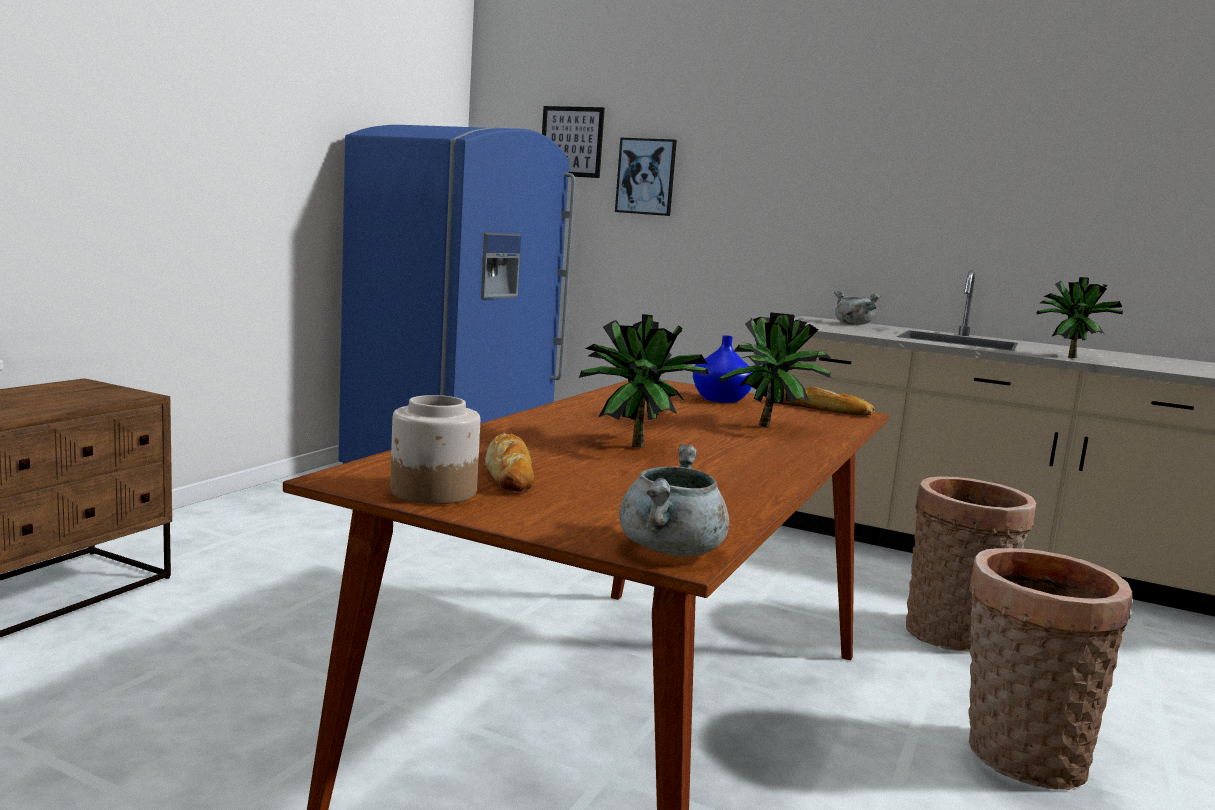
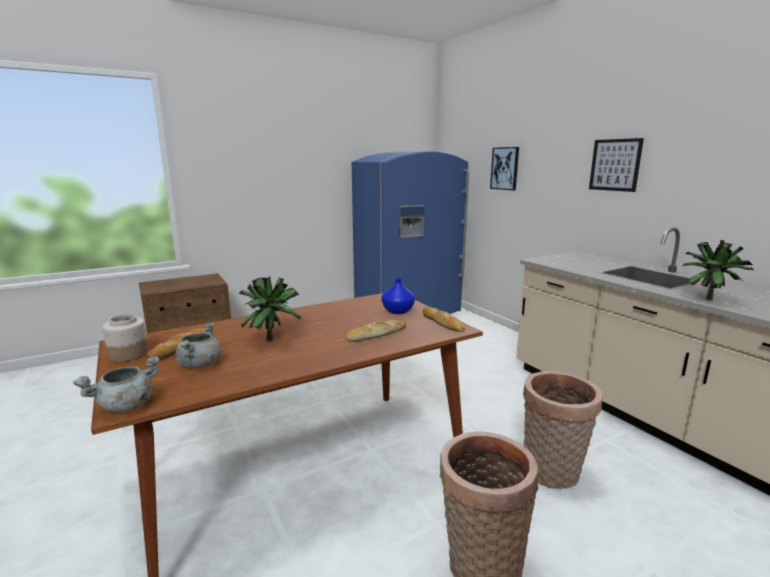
camera: 35 degrees right, 5 degrees up
picture [542,106,605,178] -> picture moved to [589,138,644,192]
potted plant [719,312,831,428] -> bread [346,320,406,342]
grey cooking pot [834,290,881,325] -> grey cooking pot moved to [175,323,222,368]

